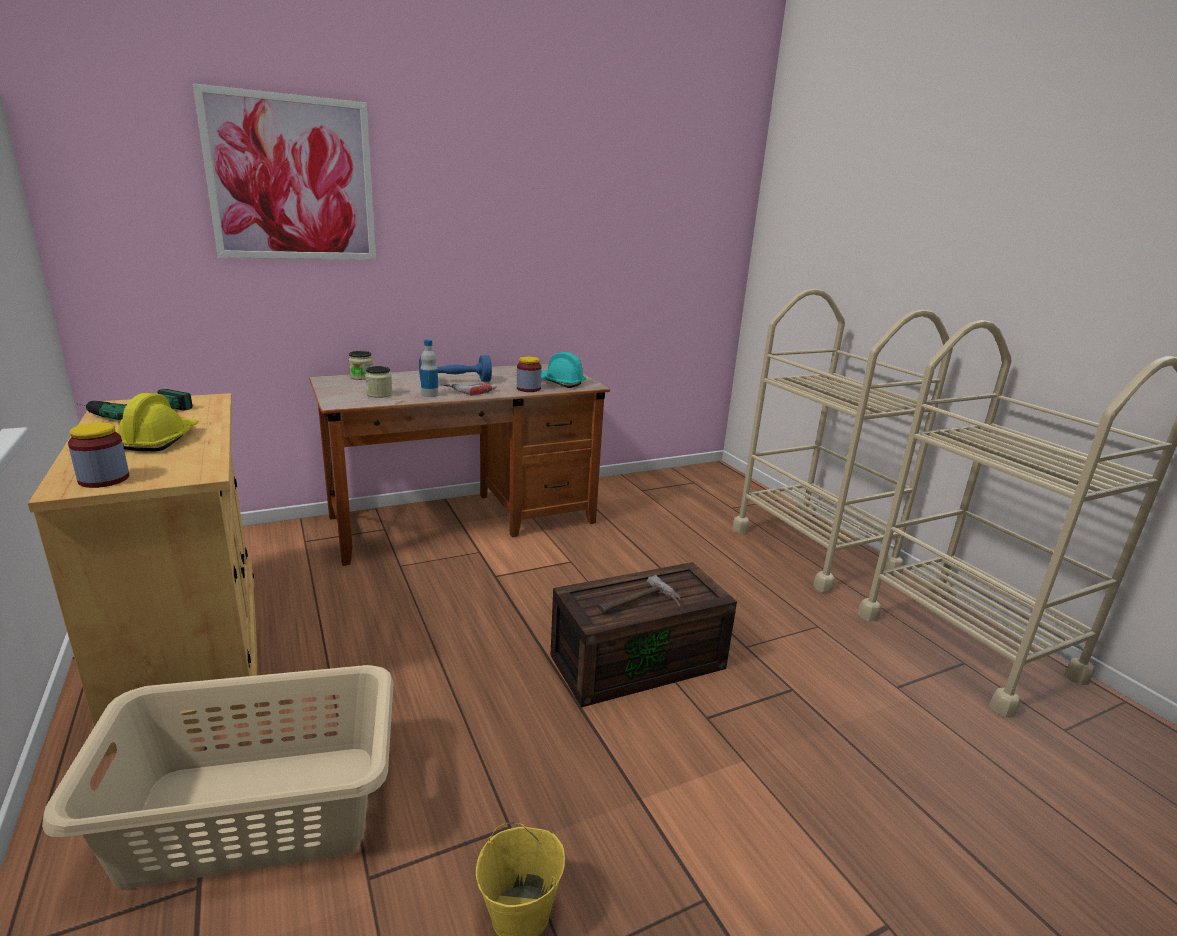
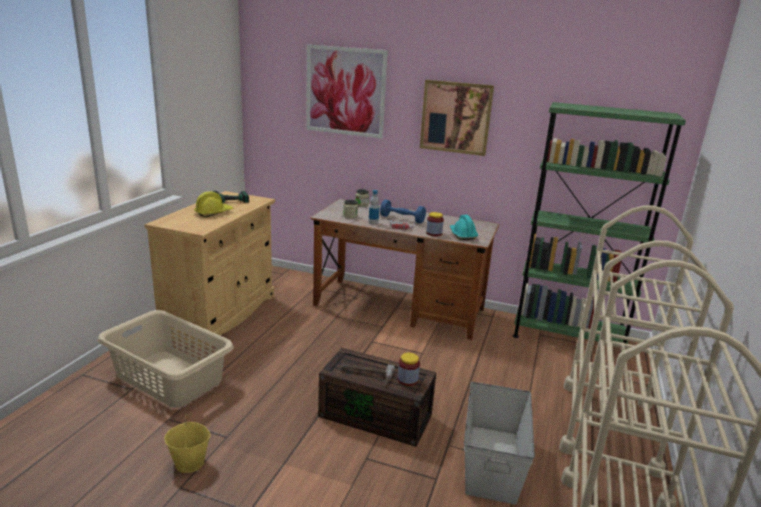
camera: 45 degrees right, 0 degrees up
jar [68,422,129,488] -> jar moved to [398,353,420,386]
none -> picture [420,80,494,156]
none -> grey storage box [464,382,535,505]
none -> green bookcase [513,102,686,353]

